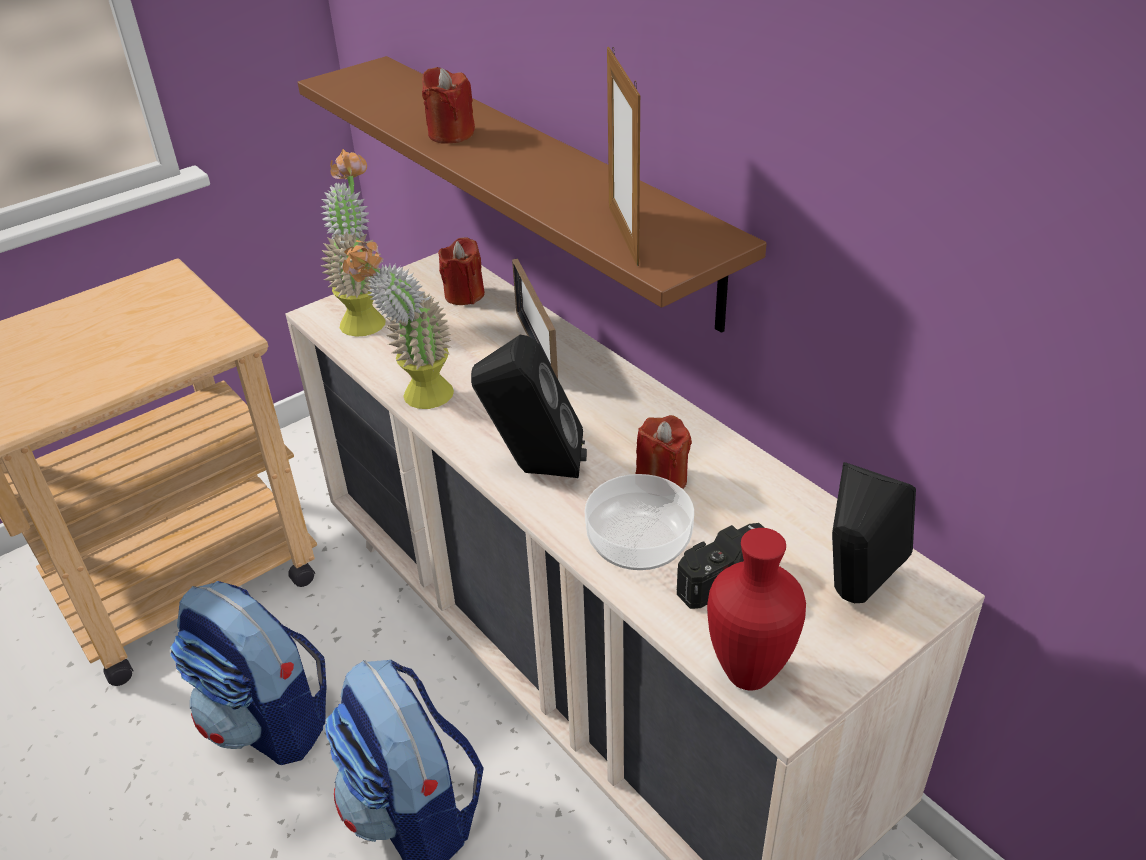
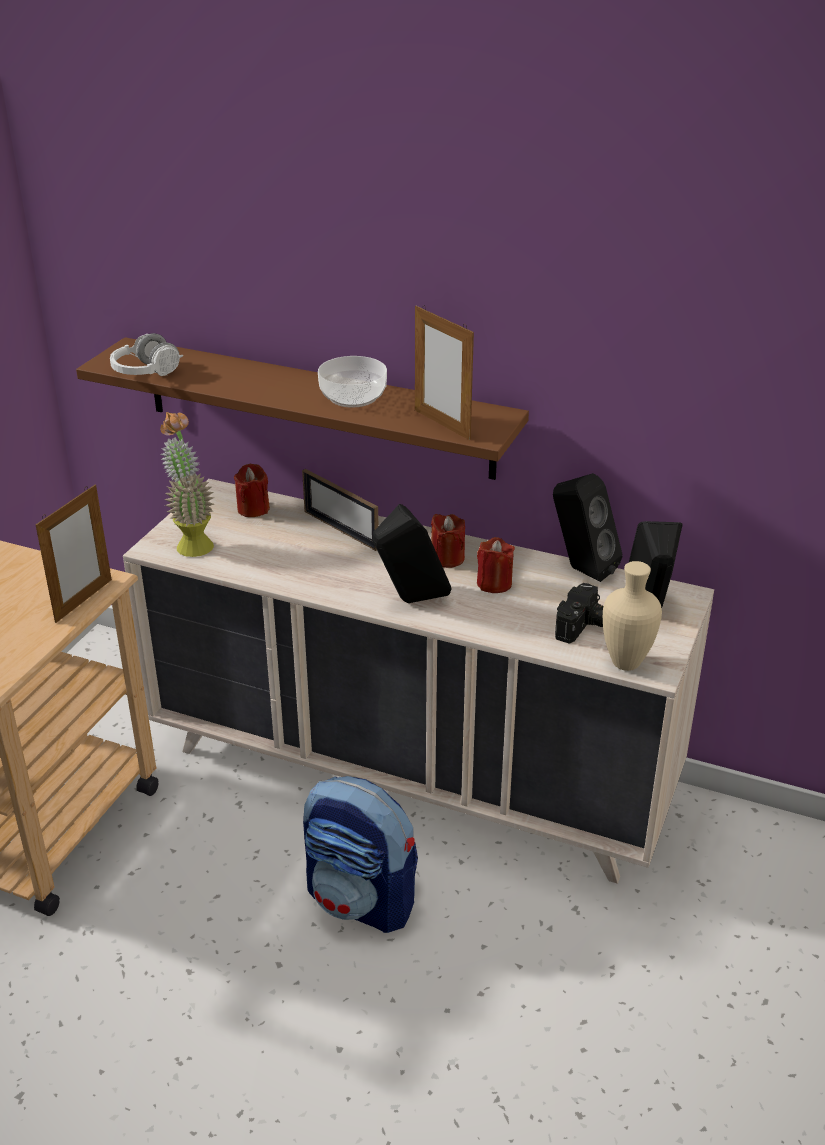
camera: 30 degrees left, 5 degrees down
backpack [170,581,327,765] -> none
potted plant [343,240,454,409] -> none
red candle [422,67,475,144] -> red candle moved to [431,514,465,568]
bowl [585,474,694,570] -> bowl moved to [318,356,387,407]
red vase [707,528,806,690] -> beige vase [603,561,662,671]
none -> picture frame [36,485,112,623]
none -> white headphones [110,333,183,376]
none -> black speaker [553,473,622,582]

